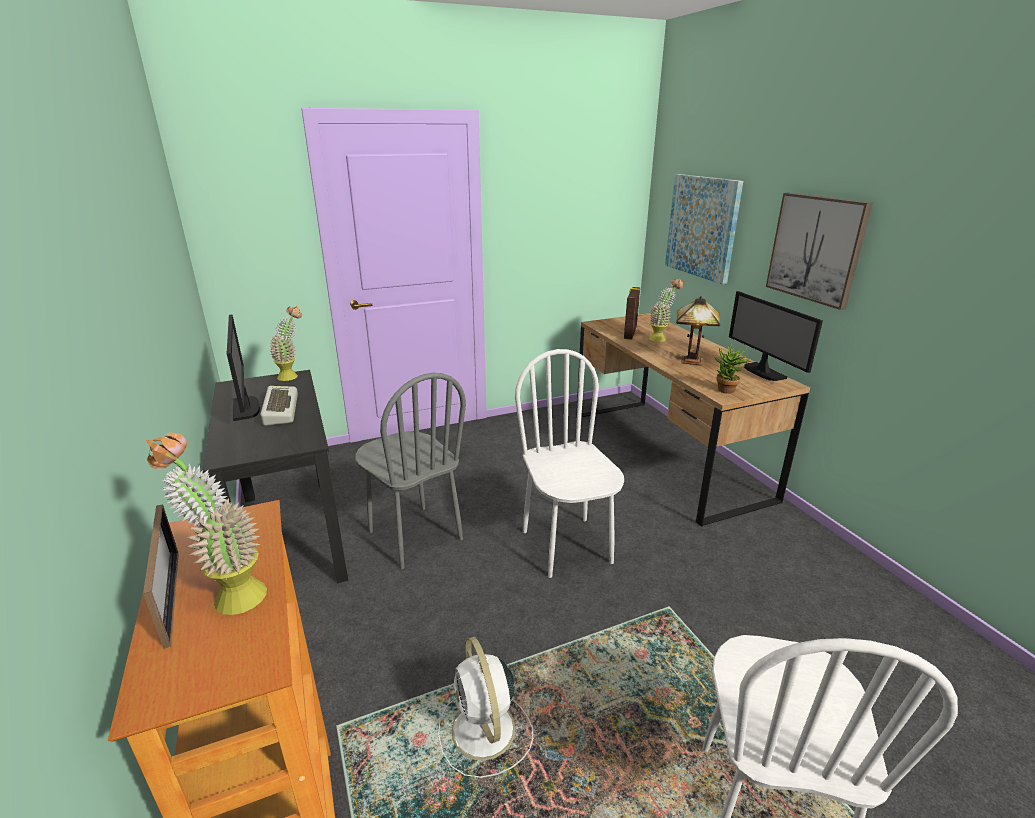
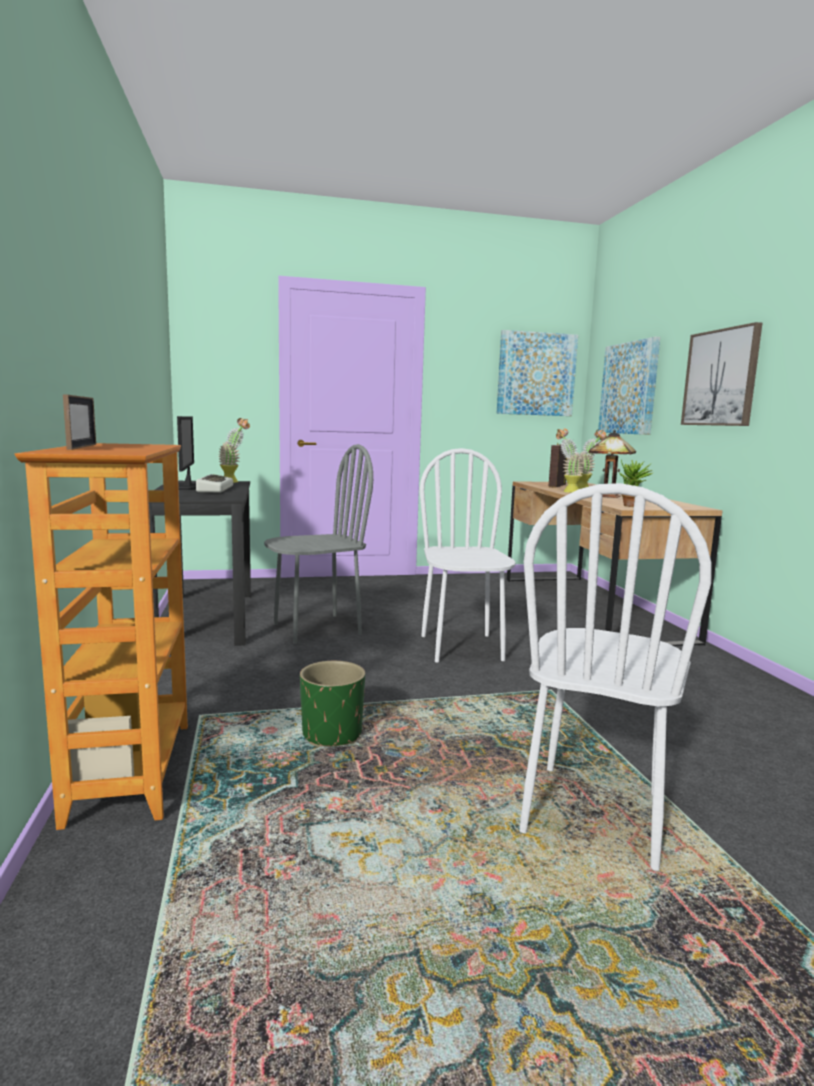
camera: 10 degrees right, 15 degrees down
potted plant [146,433,267,615] -> potted plant moved to [556,428,585,493]
grey chair [355,373,466,569] -> grey chair turned 90 degrees counterclockwise [264,444,373,644]
white fan [438,637,533,778] -> green planter [300,661,365,746]
monitor [729,291,823,381] -> none
none -> picture [497,330,578,416]

